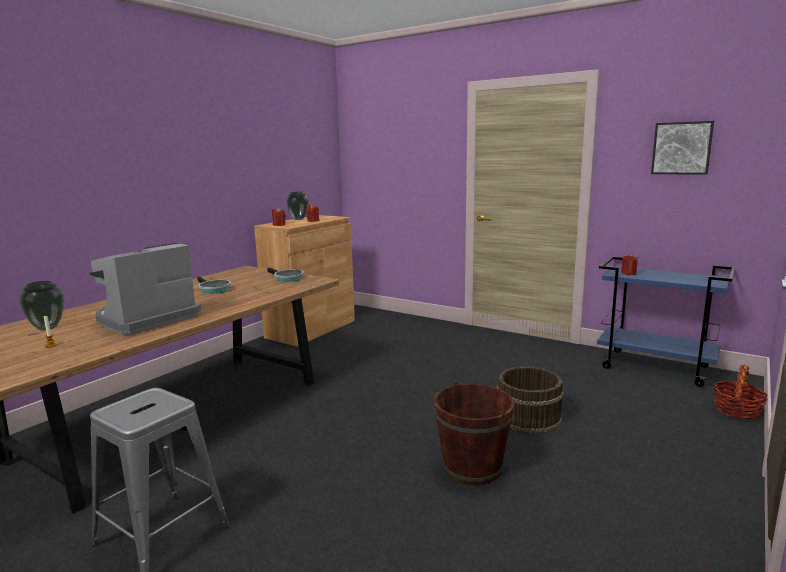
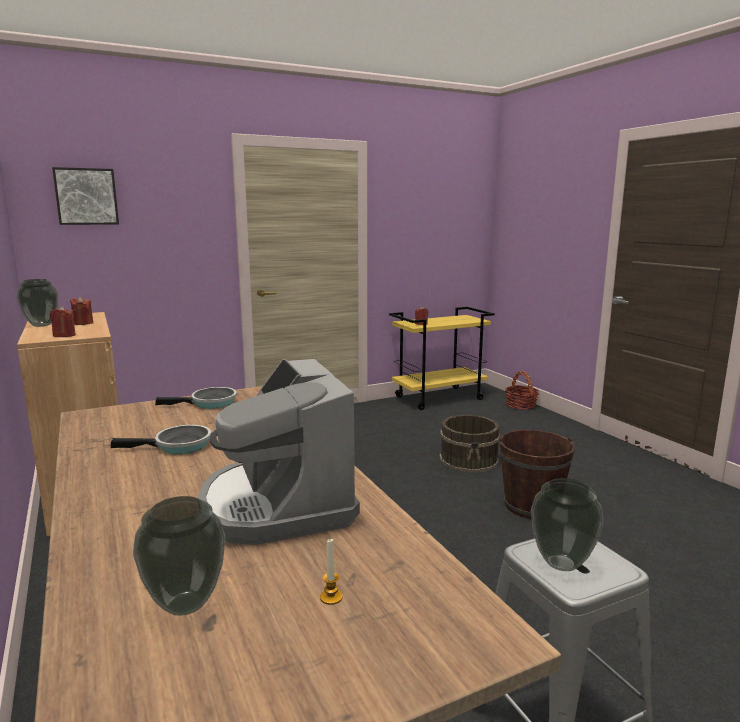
camera: 60 degrees left, 0 degrees up
blue cart [597,256,735,387] -> yellow cart [389,307,495,410]
picture [651,121,714,175] -> picture moved to [52,167,119,225]
none -> vase [531,478,603,571]

